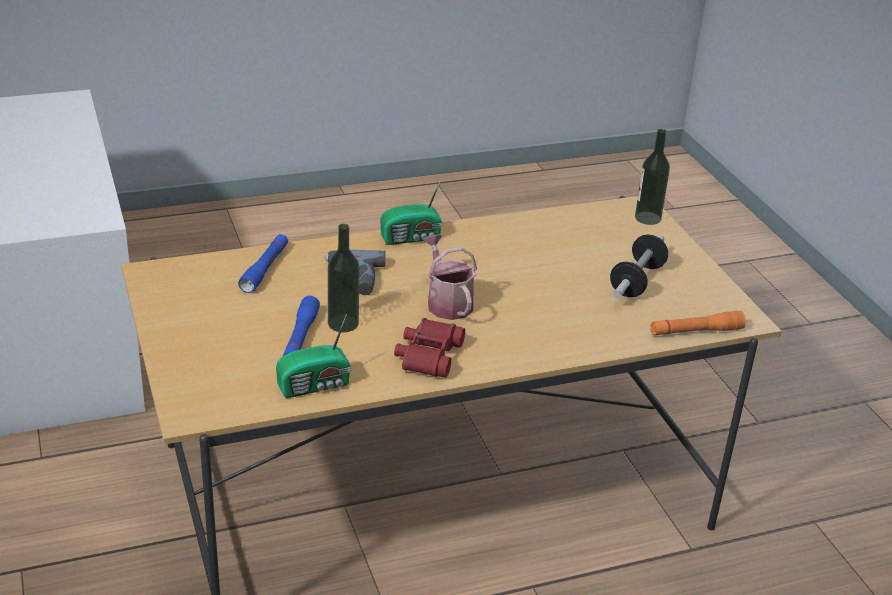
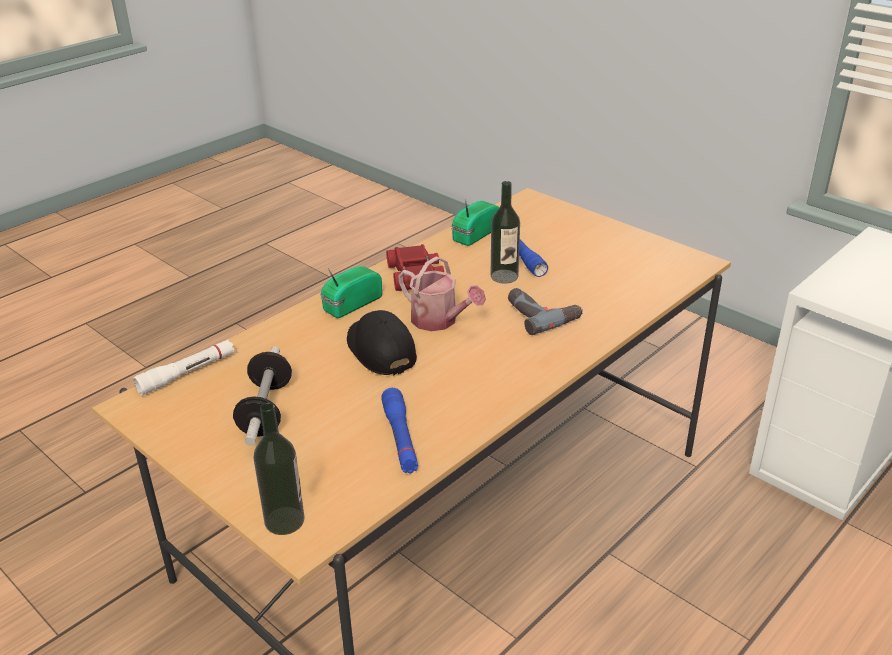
camera: 155 degrees right, 0 degrees up
blue flashlight [238,234,288,293] -> blue flashlight moved to [381,388,418,474]
radio [380,179,442,245] -> radio moved to [320,266,382,318]
orange flashlight [650,311,746,335] -> white flashlight [133,340,235,395]
none -> black cap [347,310,417,375]

